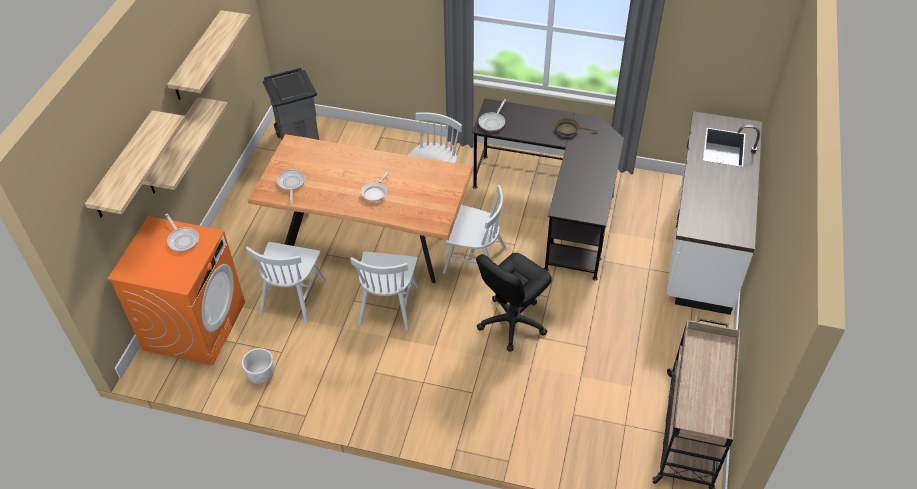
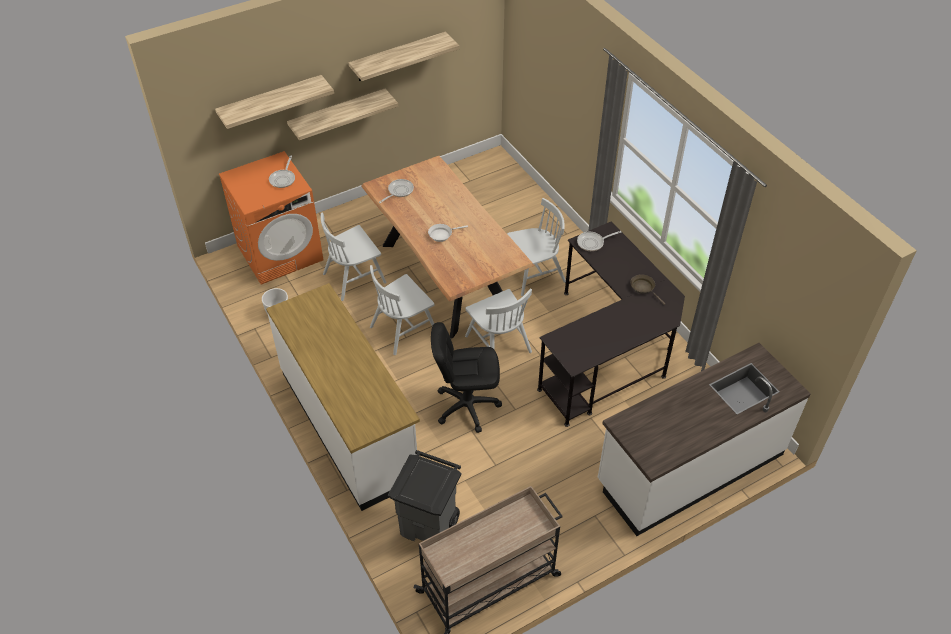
camera: 45 degrees right, 0 degrees up
grey trash can [263,68,319,141] -> grey trash can moved to [388,450,461,541]
none -> white counter [266,283,420,511]

